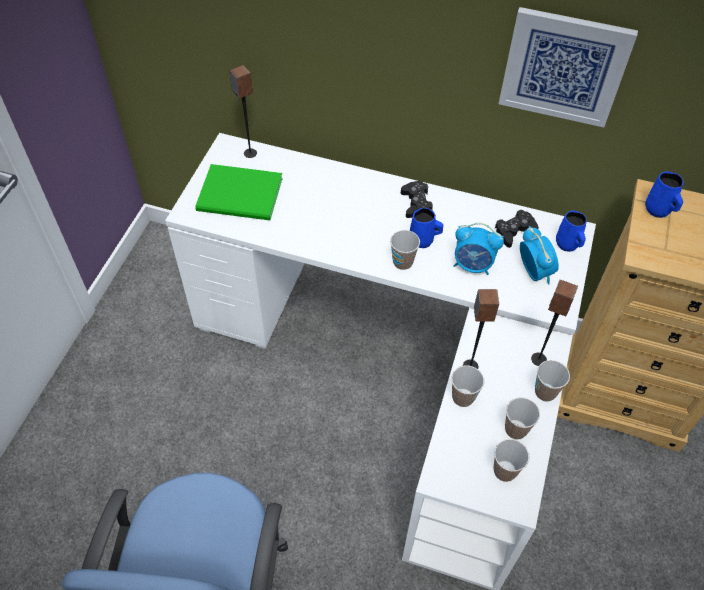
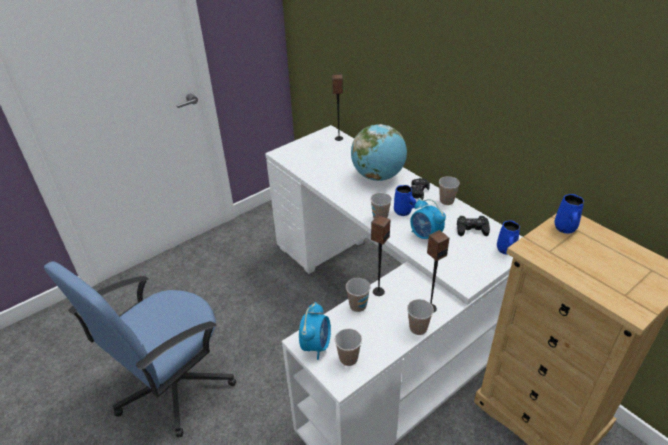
camera: 35 degrees right, 15 degrees down
green book [195,164,283,220] -> none
picture [499,7,638,127] -> none
cup [505,397,540,440] -> cup moved to [439,176,460,205]
alarm clock [520,226,559,284] -> alarm clock moved to [299,302,331,360]
none -> globe [351,124,407,181]

